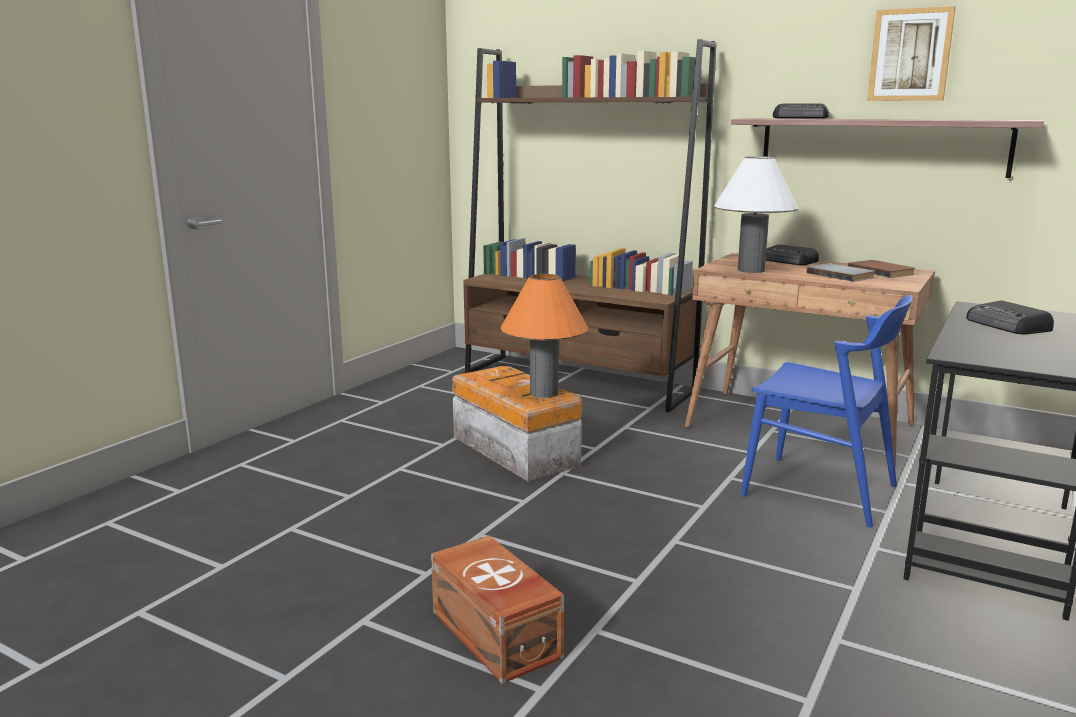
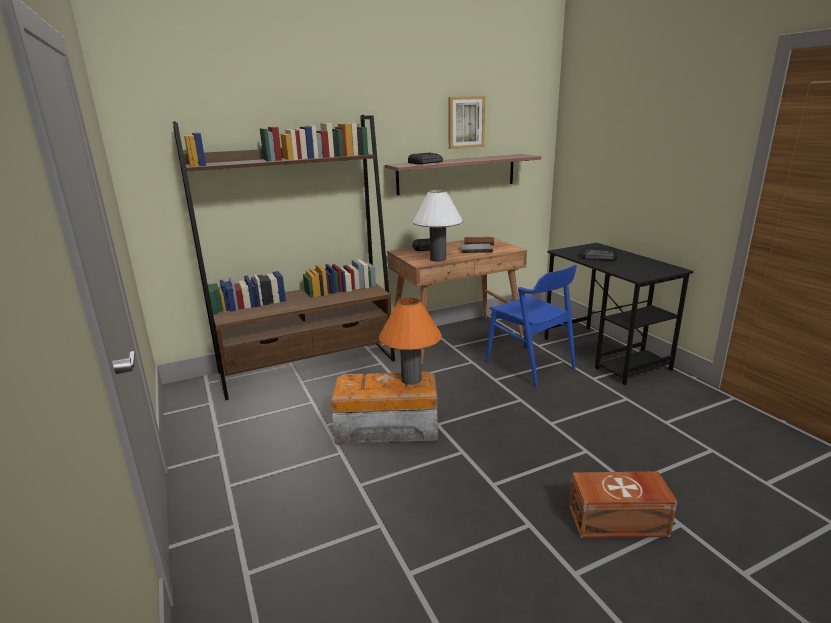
camera: 55 degrees left, 5 degrees up
blue chair [741,295,912,528] -> blue chair turned 75 degrees clockwise [486,265,577,387]

